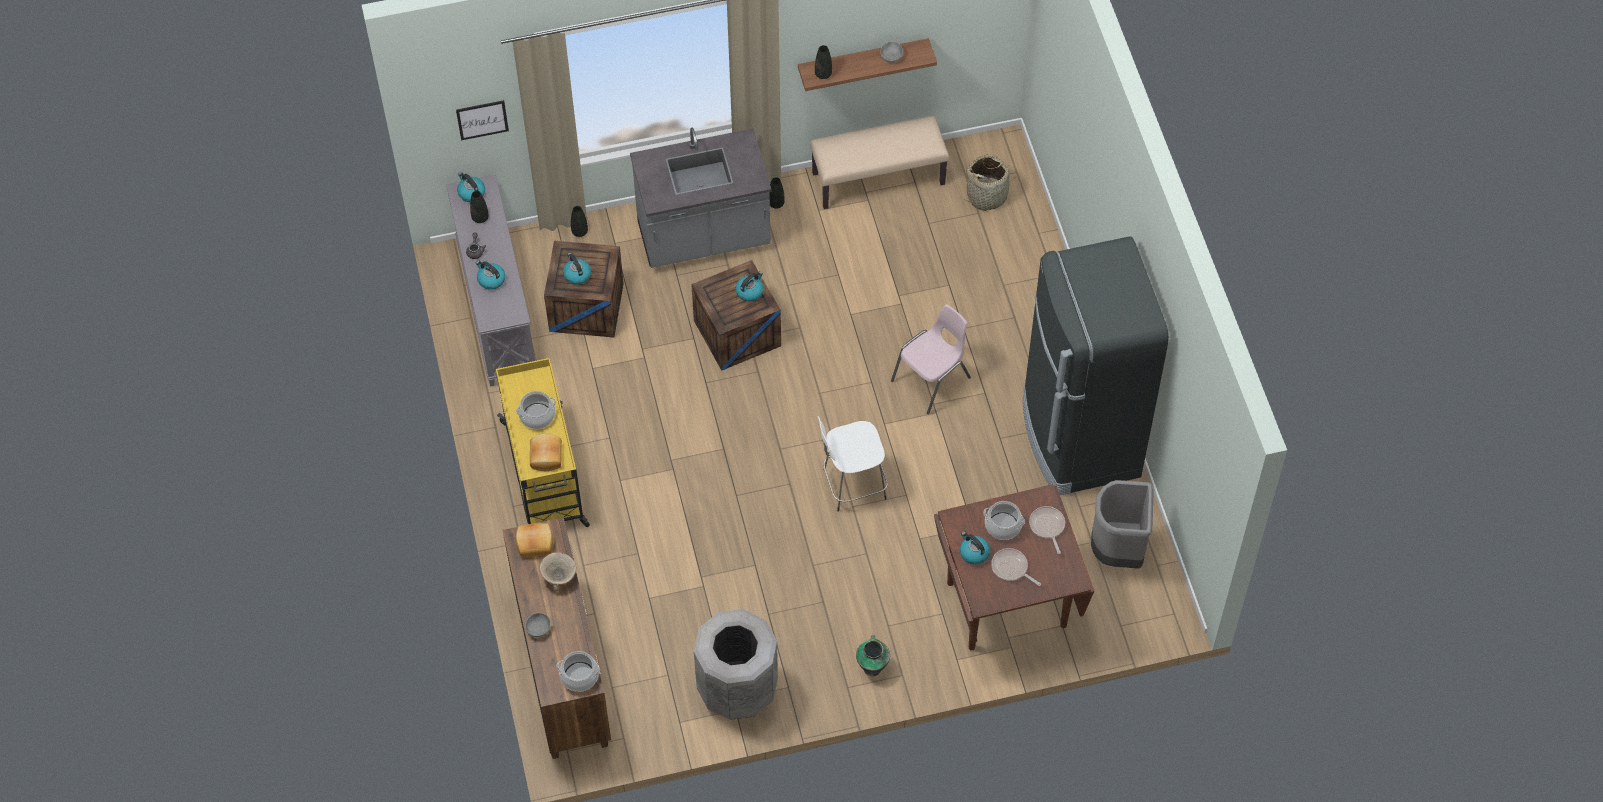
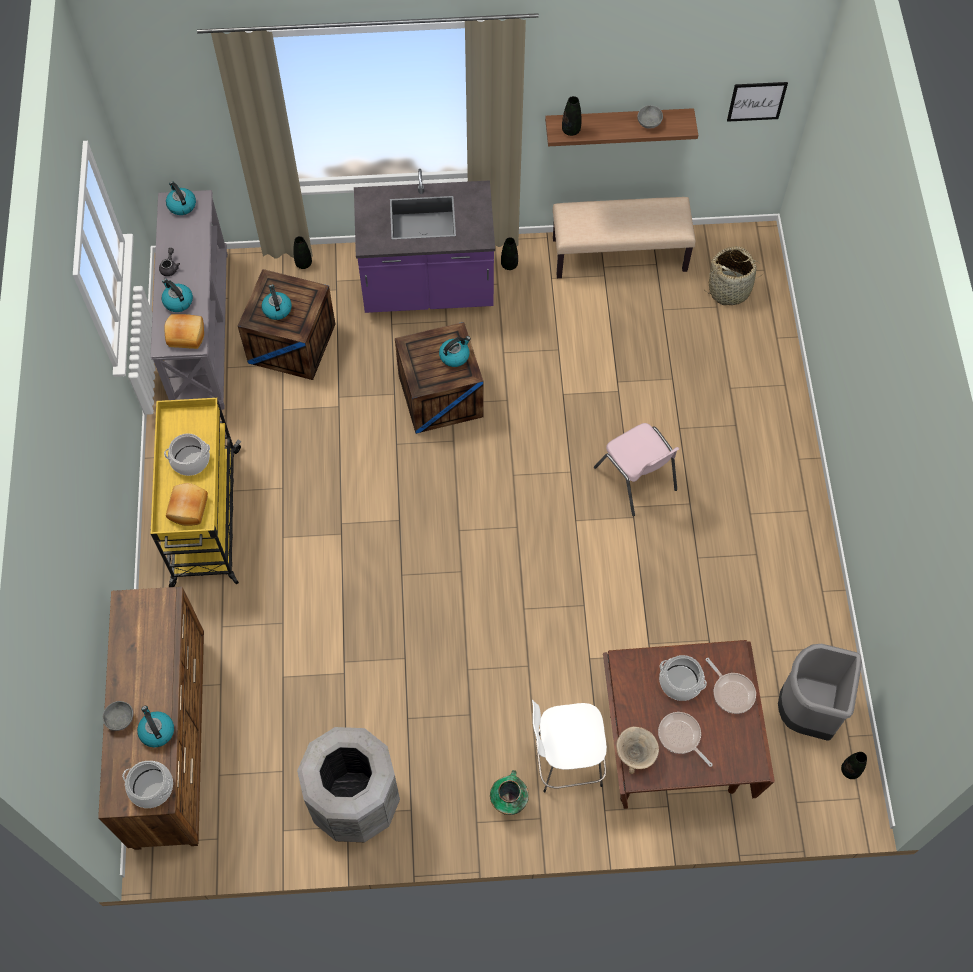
camera: 10 degrees right, 5 degrees up
picture [456,100,509,140] -> picture moved to [727,82,788,122]
black vase [470,191,489,223] -> black vase moved to [841,752,867,779]
bread [516,523,553,558] -> bread moved to [164,314,204,349]
beige bowl [540,553,576,592] -> beige bowl moved to [616,726,659,774]
grey counter [630,128,772,268] -> purple counter [354,169,495,313]
white stool [817,416,888,512] -> white stool moved to [532,700,607,793]
pink chair [891,304,971,414] -> pink chair turned 90 degrees clockwise [594,423,679,516]
kettle [960,532,990,565] -> kettle moved to [137,706,174,747]
black fridge [1023,236,1169,495] -> none
frying pan [1029,506,1065,554] -> frying pan turned 150 degrees clockwise [706,658,756,714]

